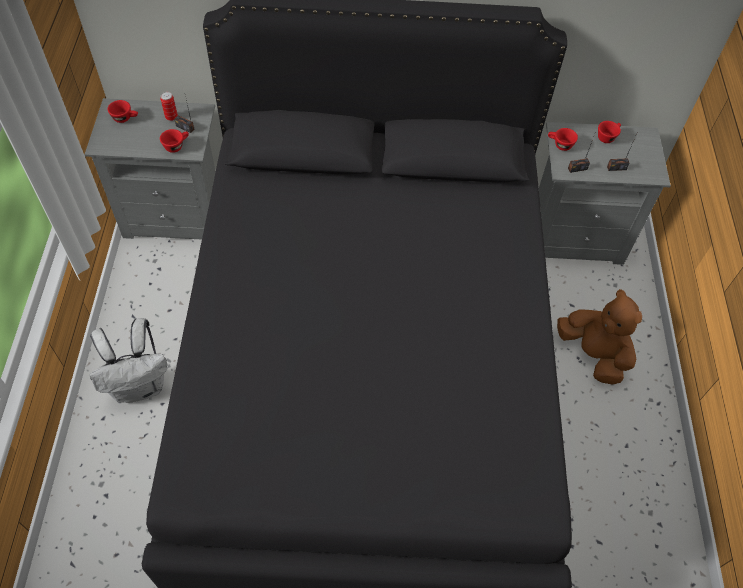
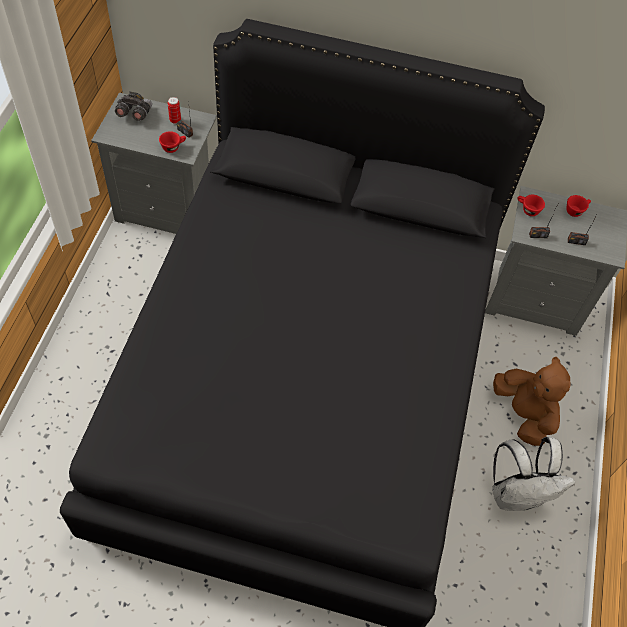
camera: 10 degrees right, 0 degrees up
white backpack [89,318,167,403] -> white backpack moved to [492,437,575,511]
red cup [108,100,138,123] -> grey binoculars [115,92,152,121]

